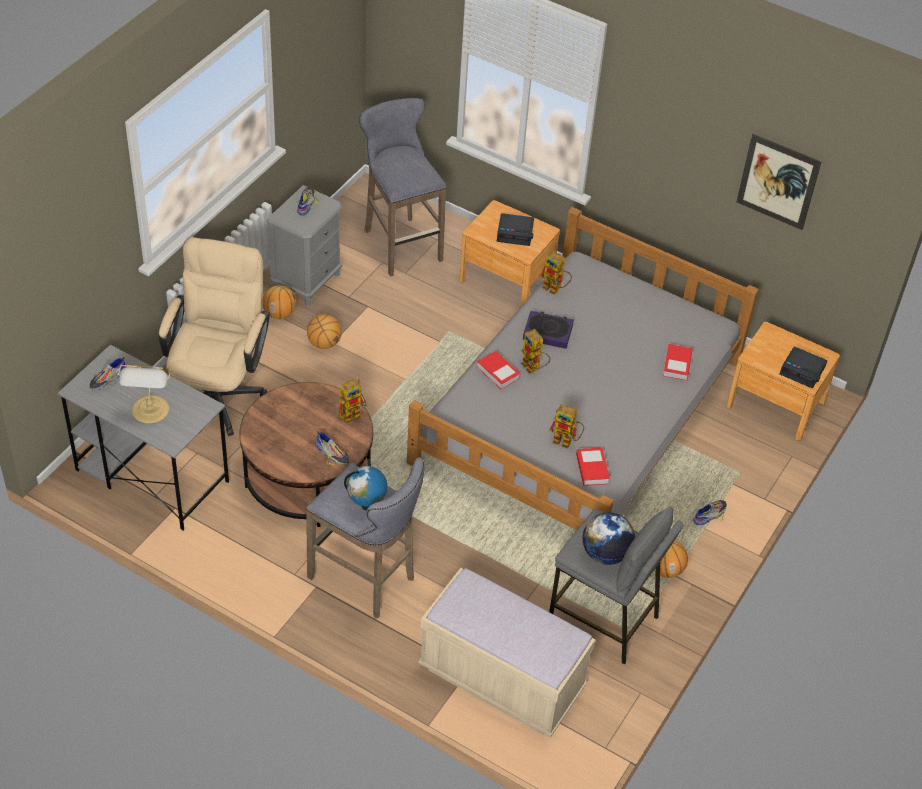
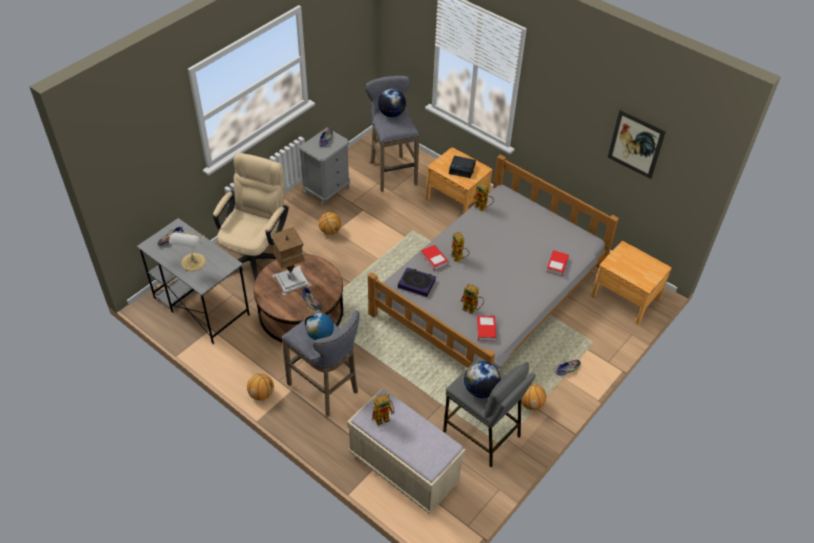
camera: 10 degrees right, 0 degrees up
basketball [263,285,297,319] -> basketball moved to [247,374,274,400]
toy robot [338,379,367,424] -> toy robot moved to [372,394,395,426]
book [523,311,574,349] -> book moved to [398,267,436,297]
alarm clock [780,346,828,388] -> none
none -> table lamp [271,227,312,296]
none -> globe [378,89,406,117]

